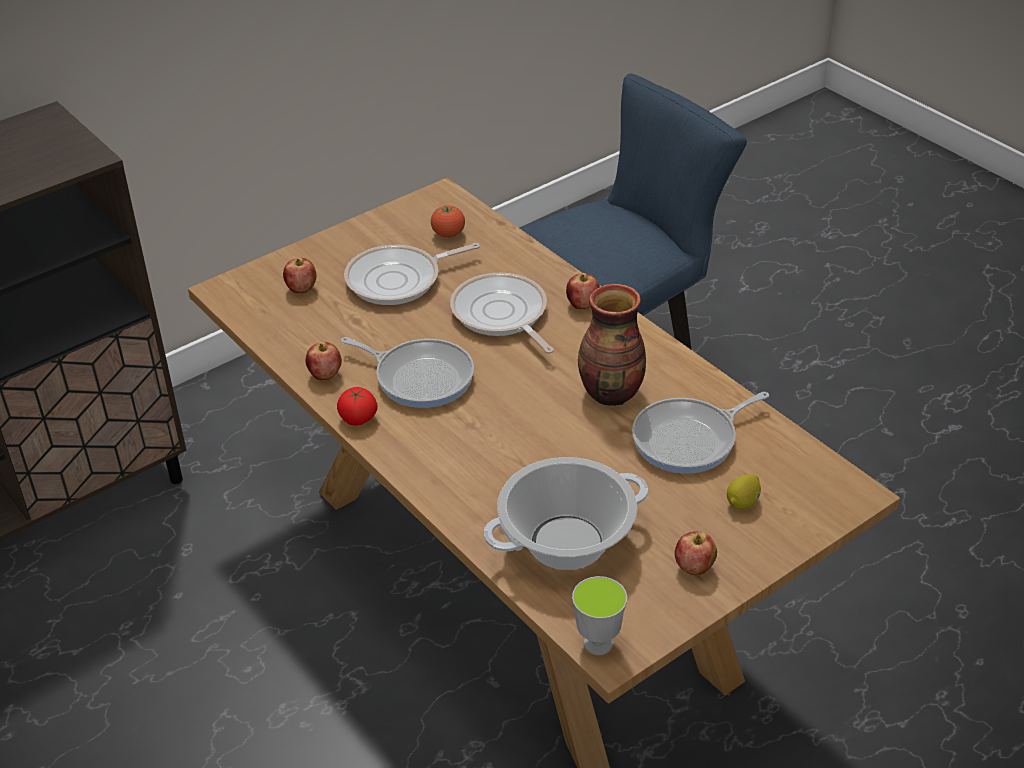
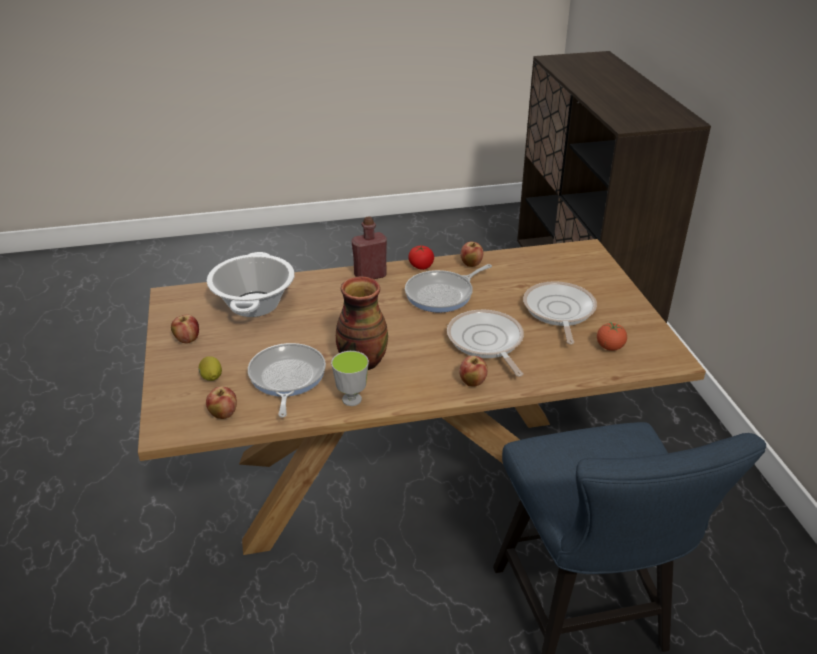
camera: 115 degrees right, 5 degrees down
apple [283,258,316,293] -> apple moved to [206,386,237,419]
frying pan [450,273,554,354] -> frying pan turned 105 degrees counterclockwise [447,310,524,377]
cup [572,576,627,655] -> cup moved to [331,351,369,406]
none -> red bottle [352,216,387,279]

